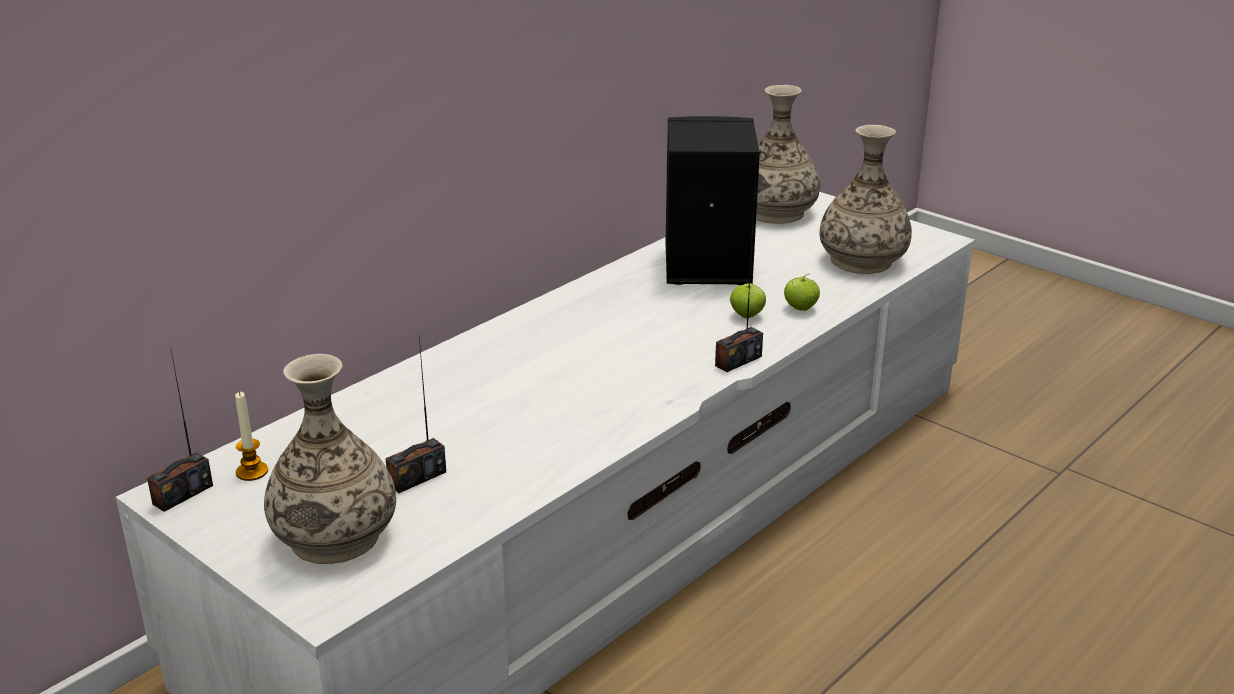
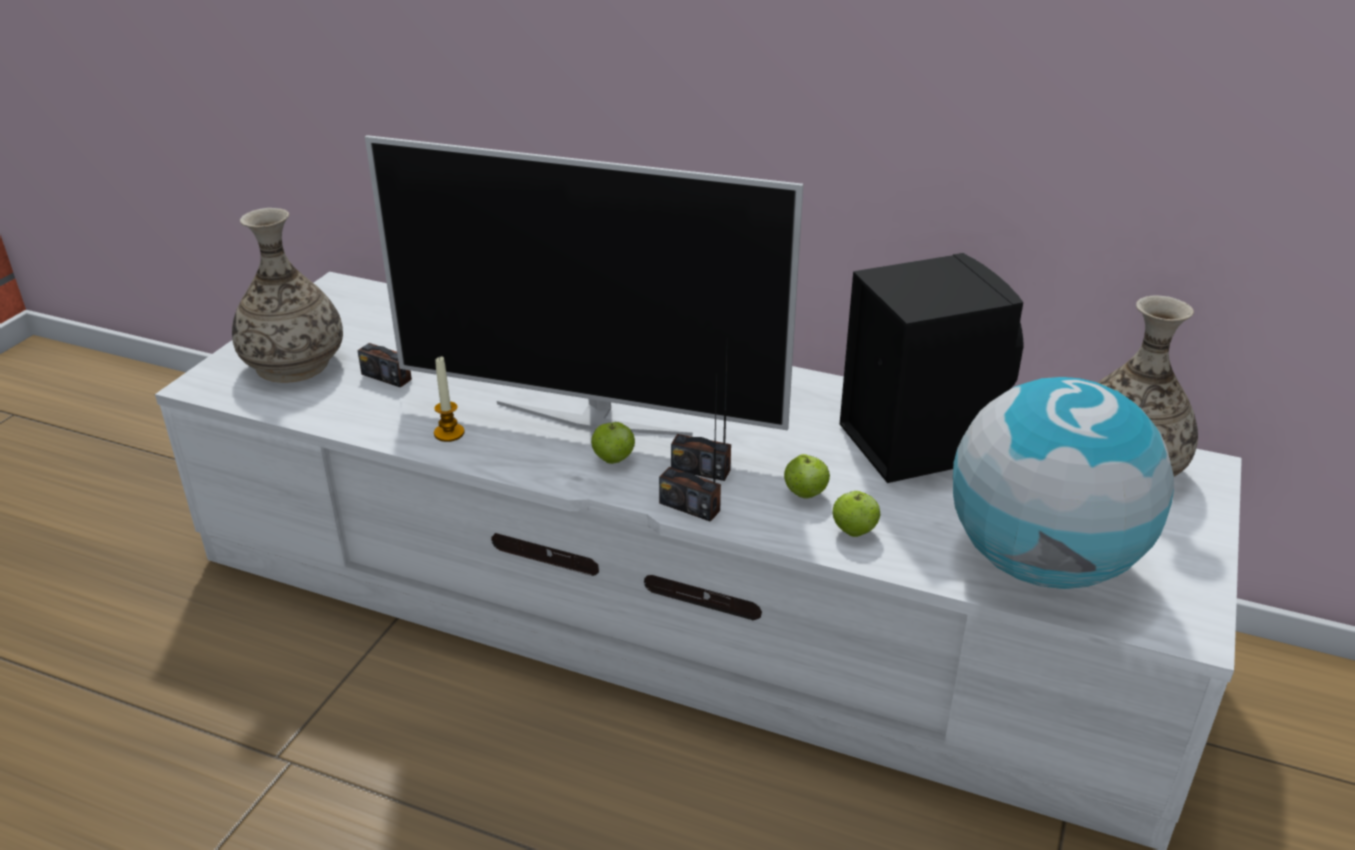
camera: 70 degrees right, 5 degrees up
radio [147,351,213,512] -> radio moved to [671,350,731,481]
candle [235,391,268,481] -> candle moved to [434,356,465,442]
vase [820,125,912,274] -> globe [953,377,1174,589]
none -> television [365,135,803,436]
none -> apple [591,422,635,464]

